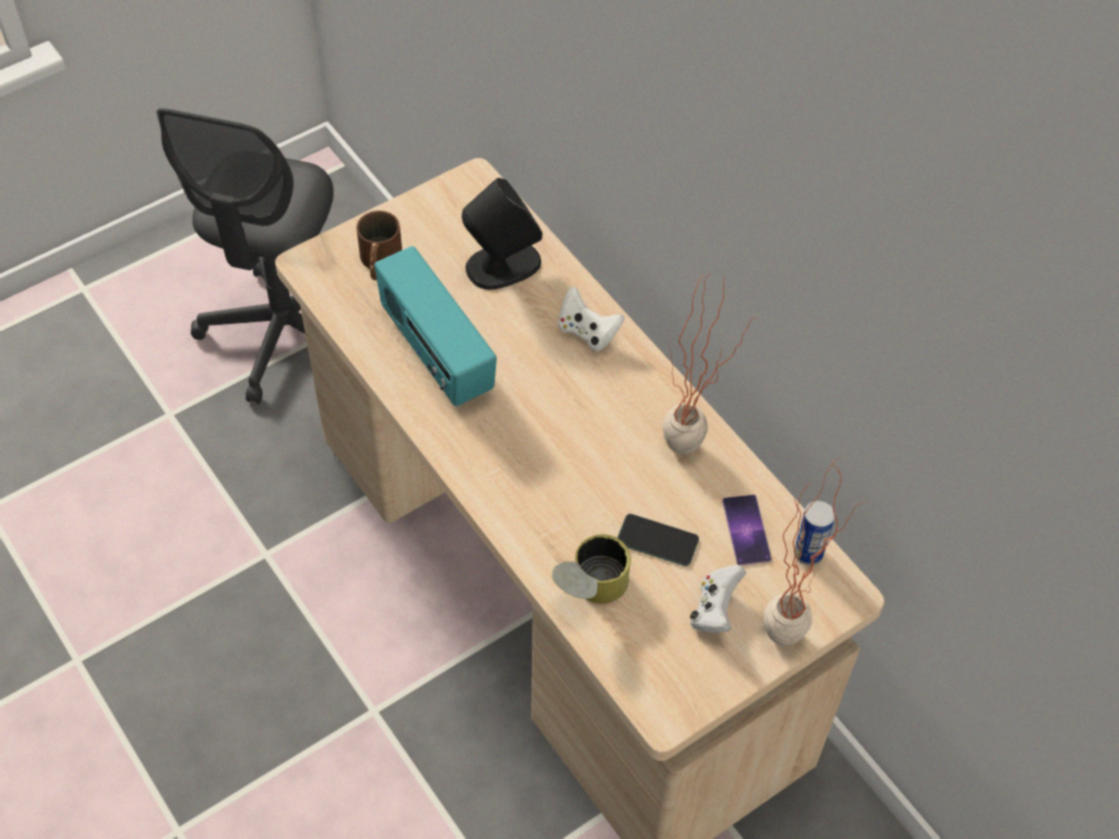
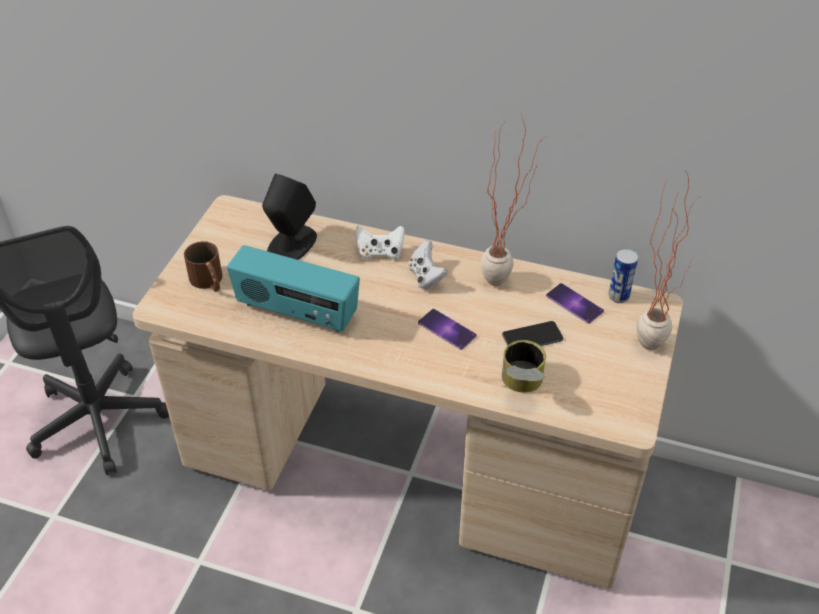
camera: 35 degrees left, 10 degrees down
white game controller [690,565,746,633] -> white game controller moved to [408,240,448,290]
none -> phone [418,309,477,350]

